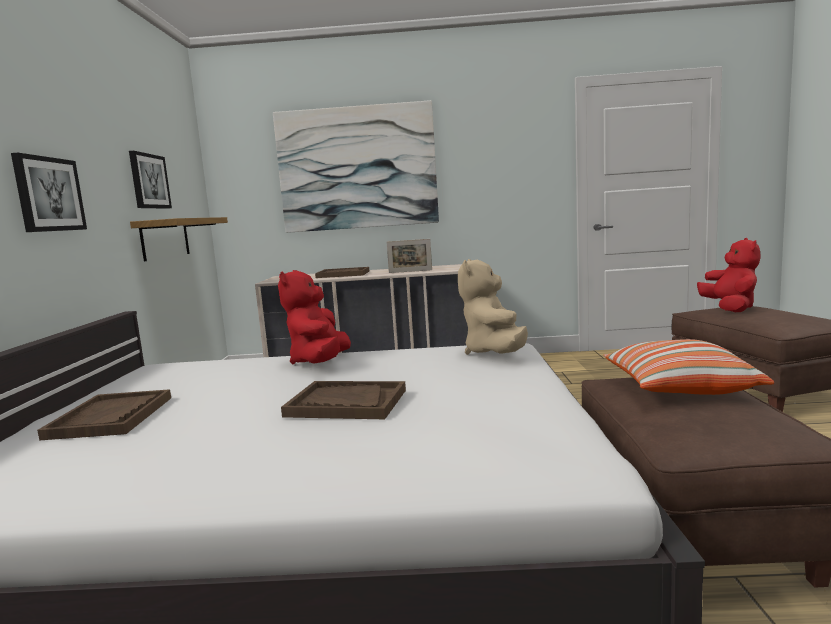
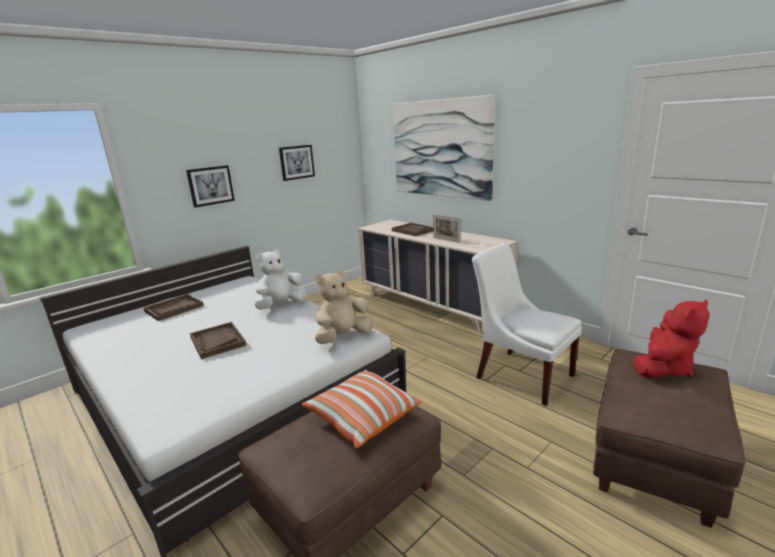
camera: 45 degrees right, 10 degrees up
shelf [130,217,228,261] -> none
red plush toy [278,270,351,364] -> white plush toy [254,250,307,310]
none -> white chair [472,243,582,406]

